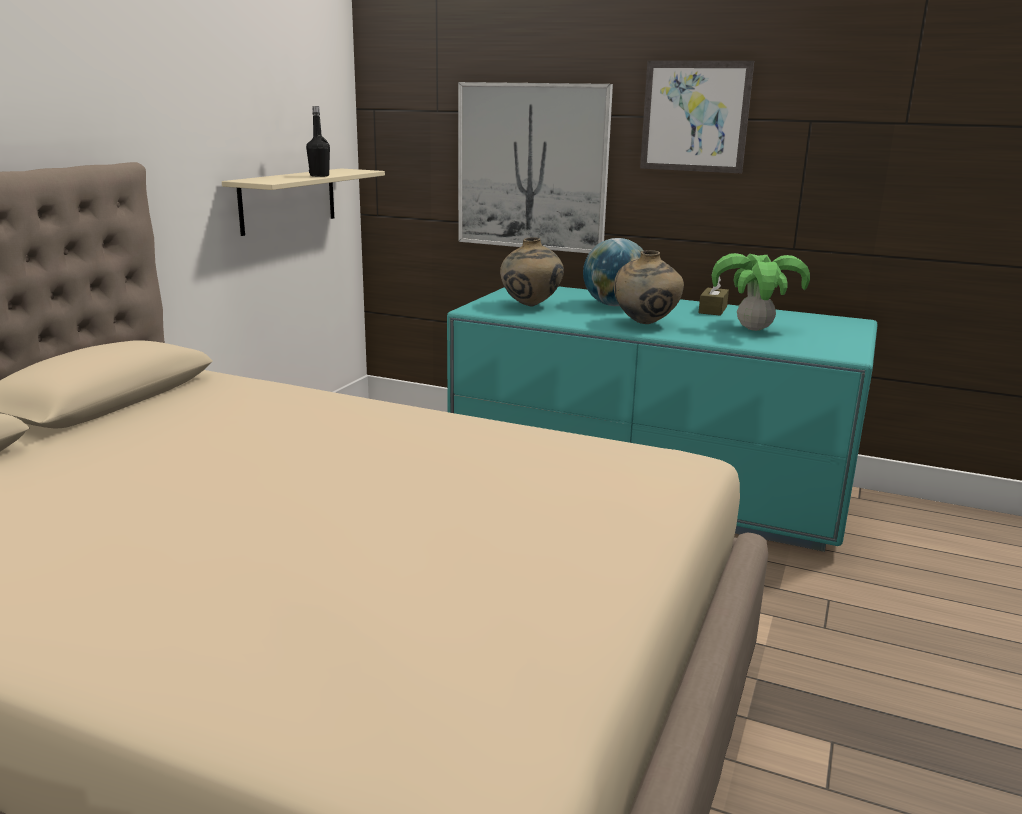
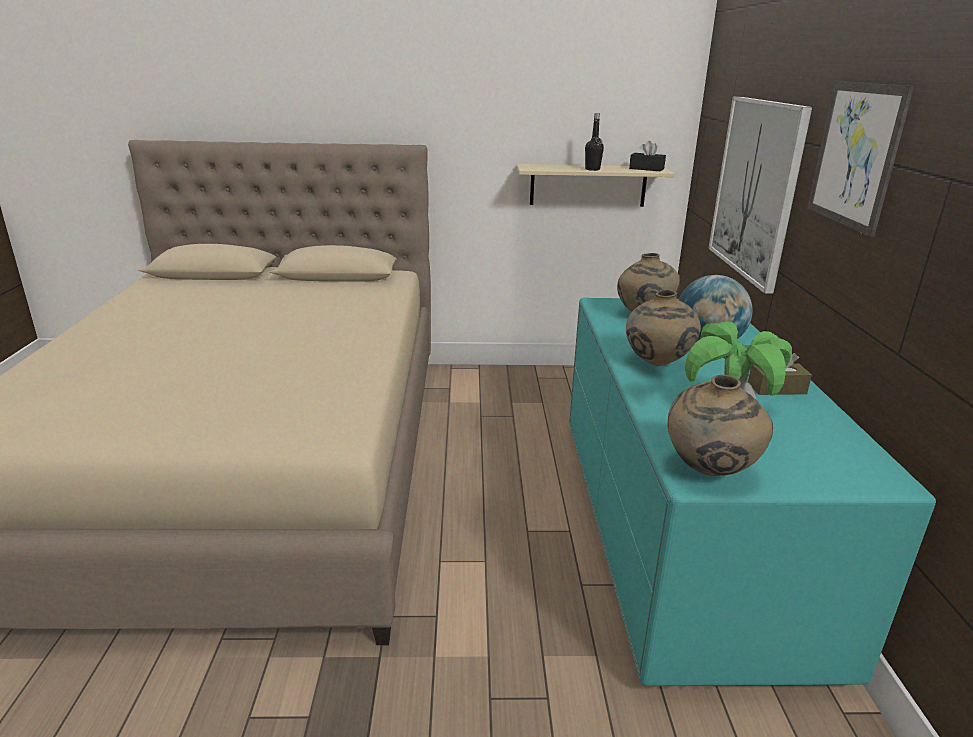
camera: 65 degrees right, 5 degrees up
none -> black tissue box [629,141,666,172]
none -> beige vase [668,375,773,476]

